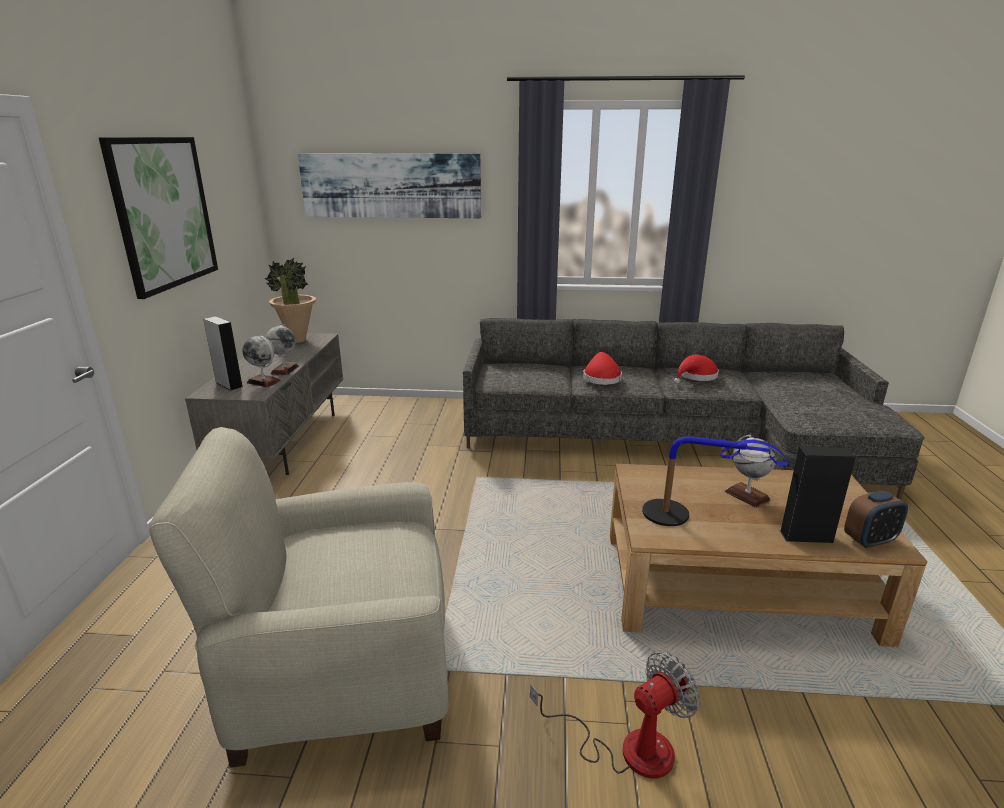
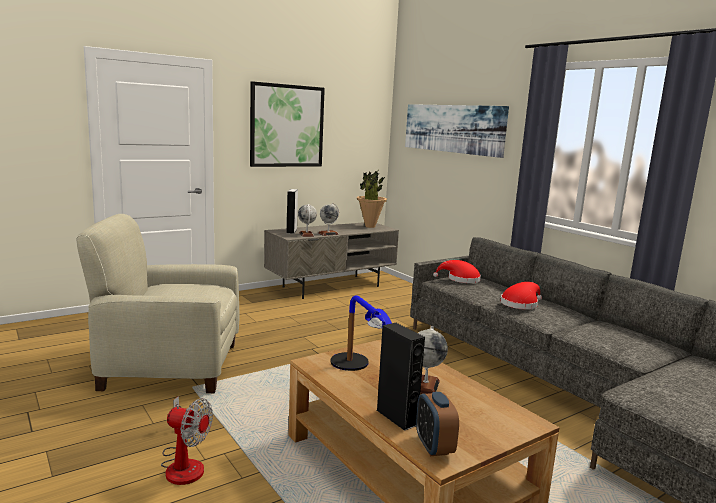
camera: 50 degrees right, 10 degrees down
beige armchair [149,427,448,768] -> beige armchair turned 45 degrees counterclockwise [76,214,239,393]
red hat [674,355,719,384] -> red hat moved to [433,260,481,283]
alarm clock [844,491,908,549] -> alarm clock turned 45 degrees clockwise [416,392,459,456]

